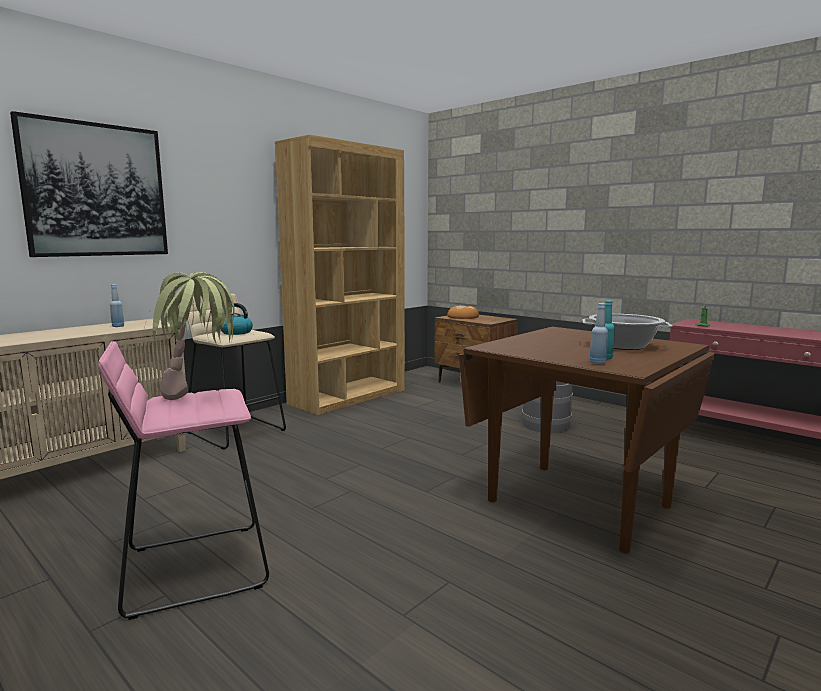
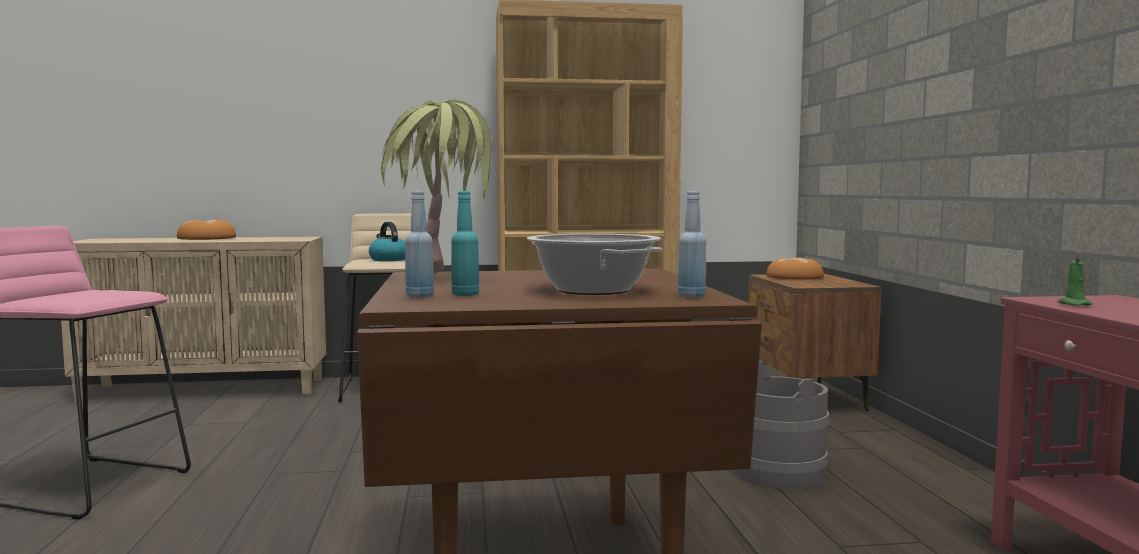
camera: 40 degrees right, 5 degrees down
picture [10,111,168,257] -> none
blue bottle [110,284,124,327] -> blue bottle moved to [678,191,706,298]
potted plant [145,272,235,400] -> potted plant moved to [381,100,498,274]
none -> bread [177,220,236,240]

